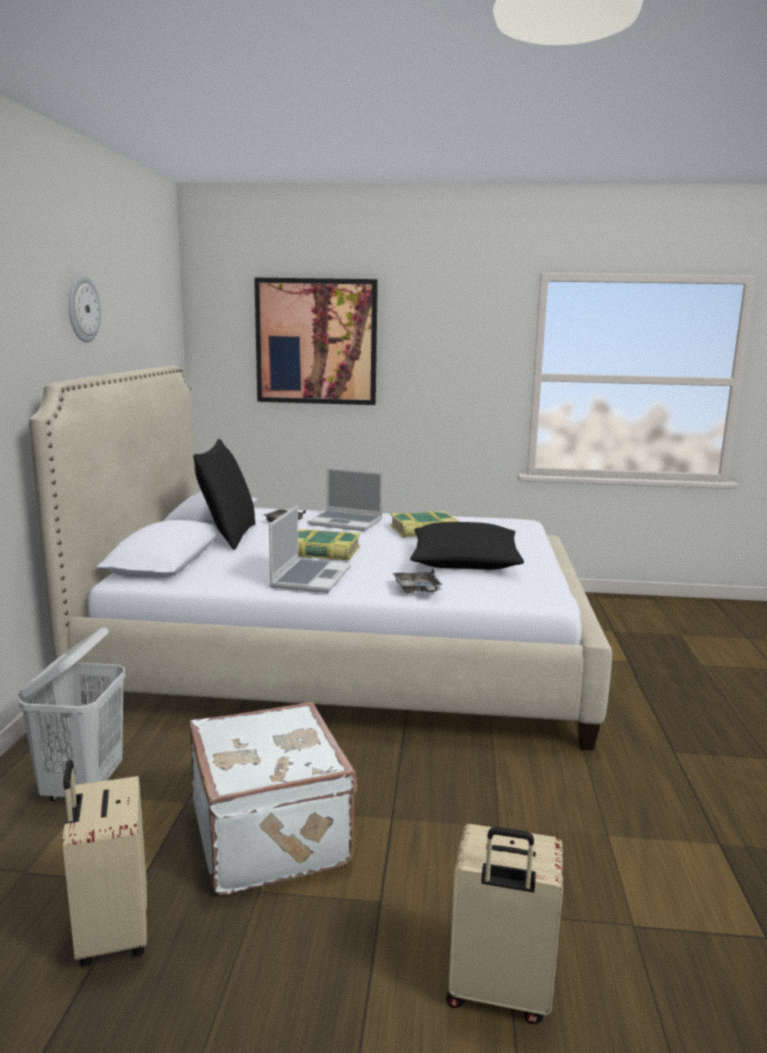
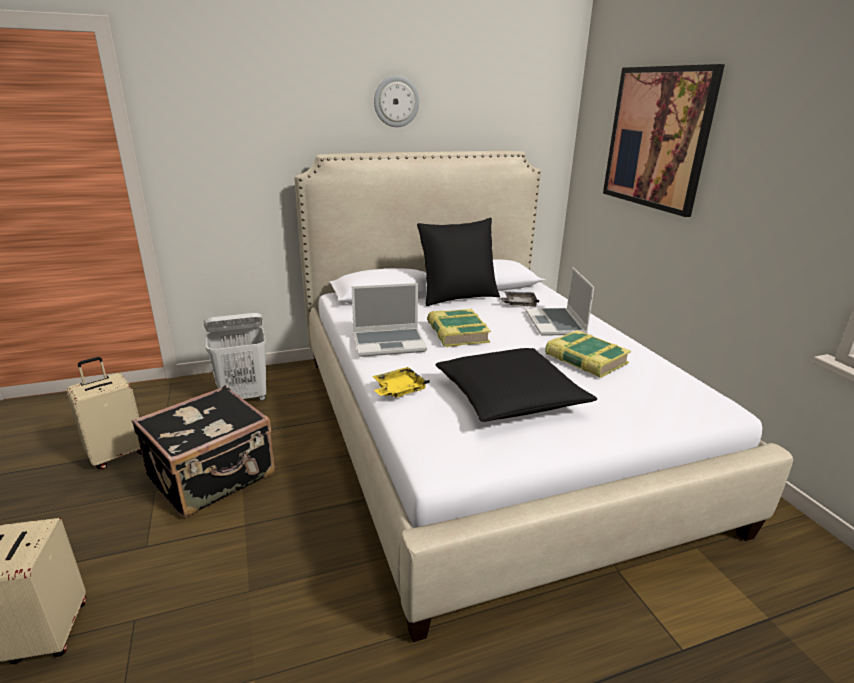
camera: 65 degrees right, 10 degrees up
white suitcase [189,702,357,895] -> black suitcase [132,385,275,518]
grey tray [393,568,442,593] -> yellow tray [372,367,430,398]

